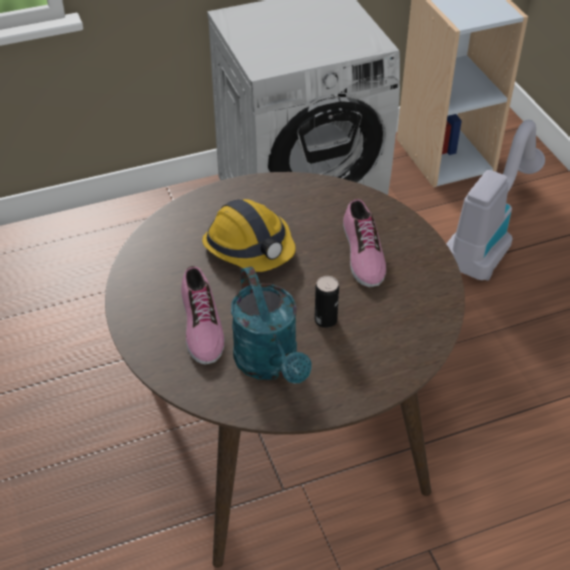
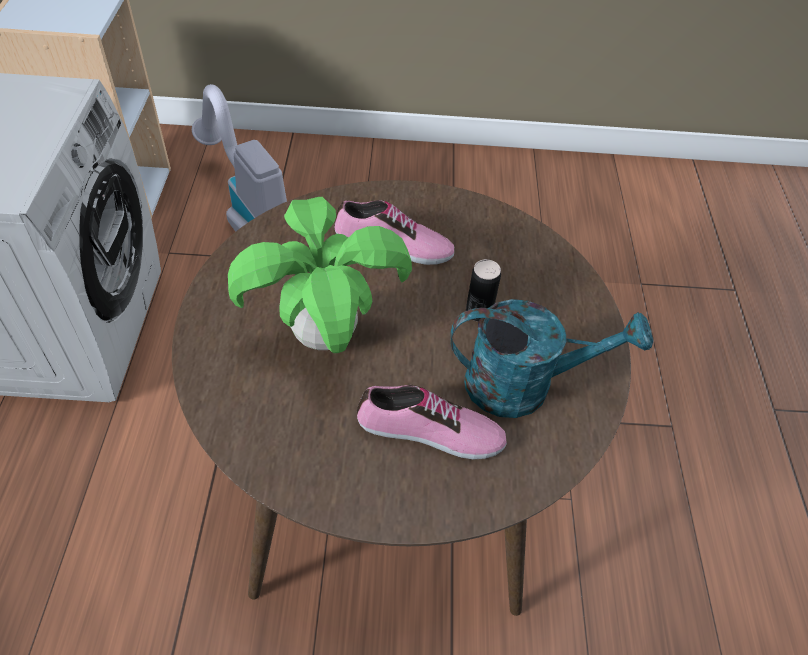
camera: 70 degrees left, 5 degrees up
hard hat [202,199,296,272] -> potted plant [228,197,412,353]

